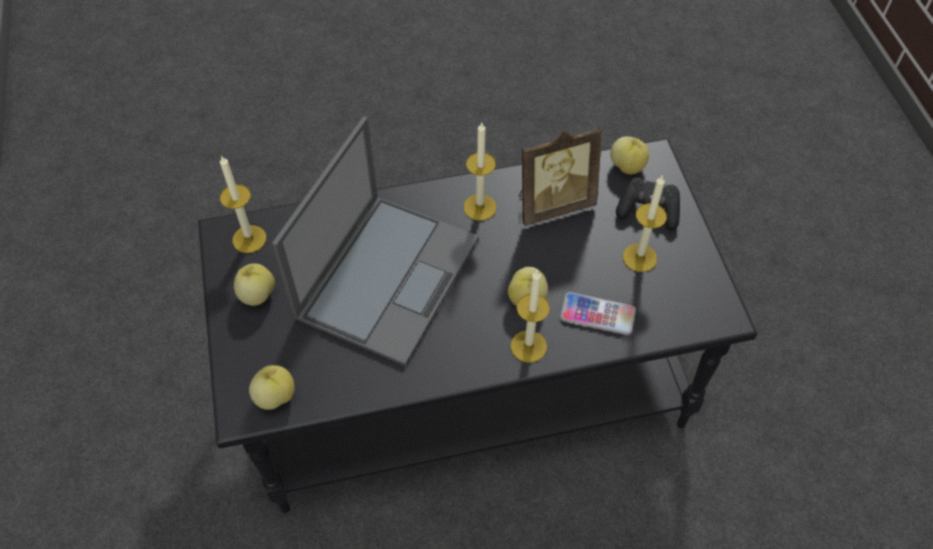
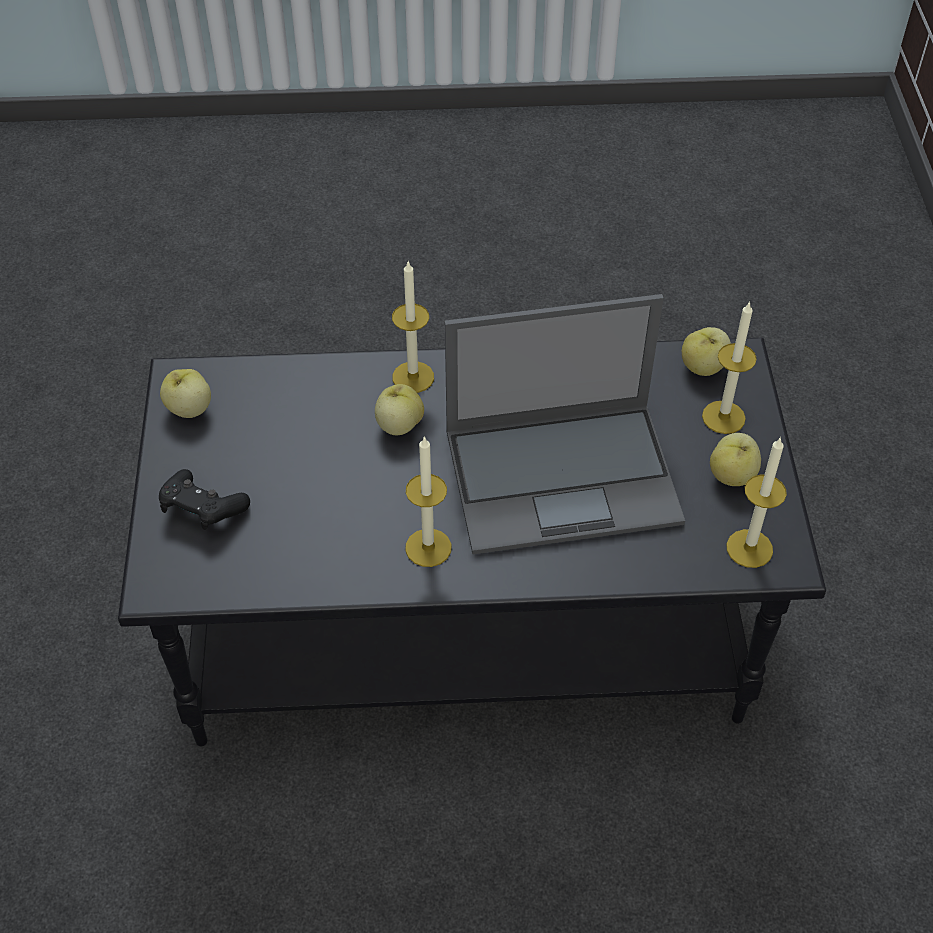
camera: 170 degrees left, 5 degrees down
laptop [272,116,479,366] -> laptop turned 135 degrees counterclockwise [445,294,685,554]
picture frame [519,126,602,226] -> none
phone [560,292,636,335] -> none
apple [610,136,649,175] -> apple moved to [160,369,211,418]
candle [623,175,667,272] -> candle moved to [702,301,757,434]

